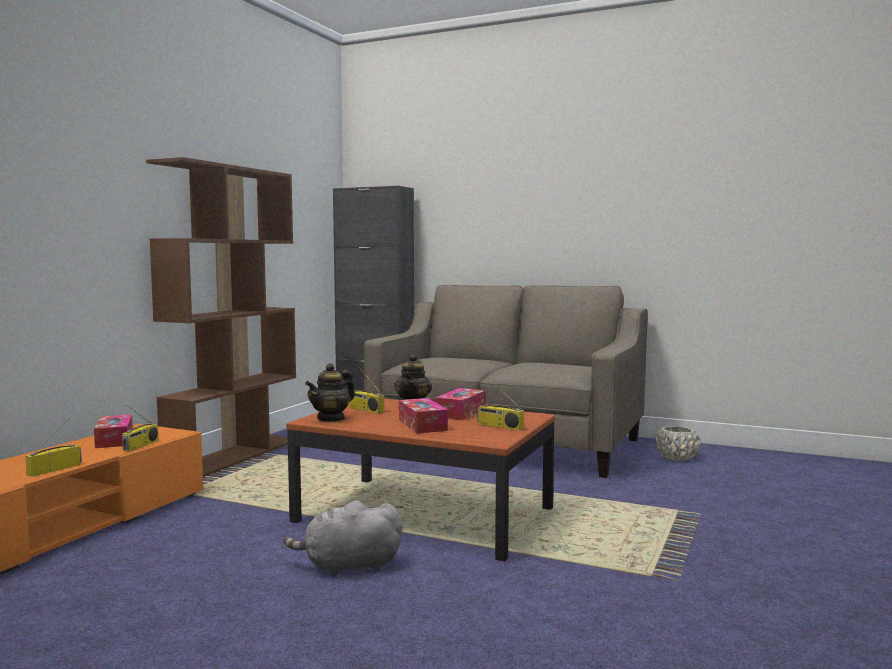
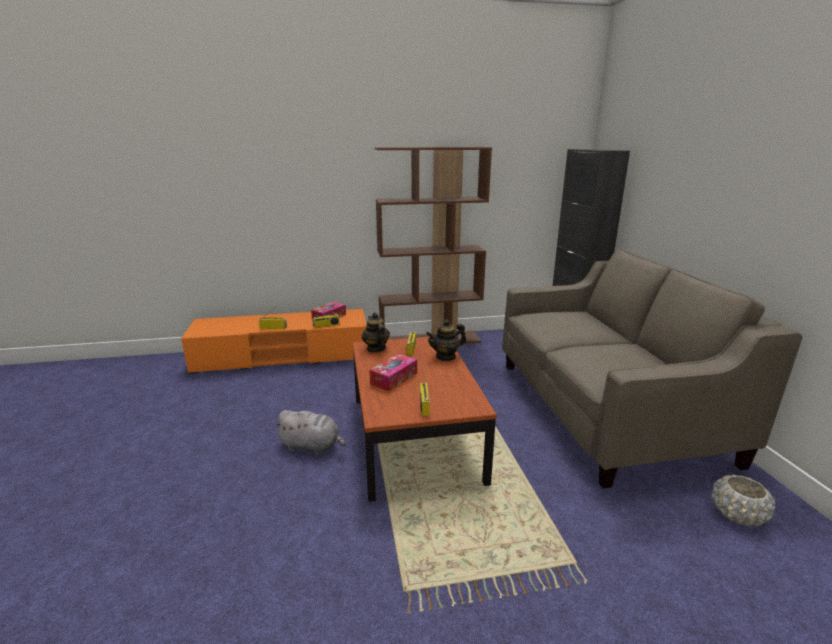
camera: 55 degrees right, 15 degrees up
grey plush toy [284,501,402,577] -> grey plush toy turned 150 degrees clockwise [274,410,345,455]
teapot [305,363,355,422] -> teapot turned 60 degrees clockwise [362,312,390,353]
tissue box [435,388,486,420] -> none

